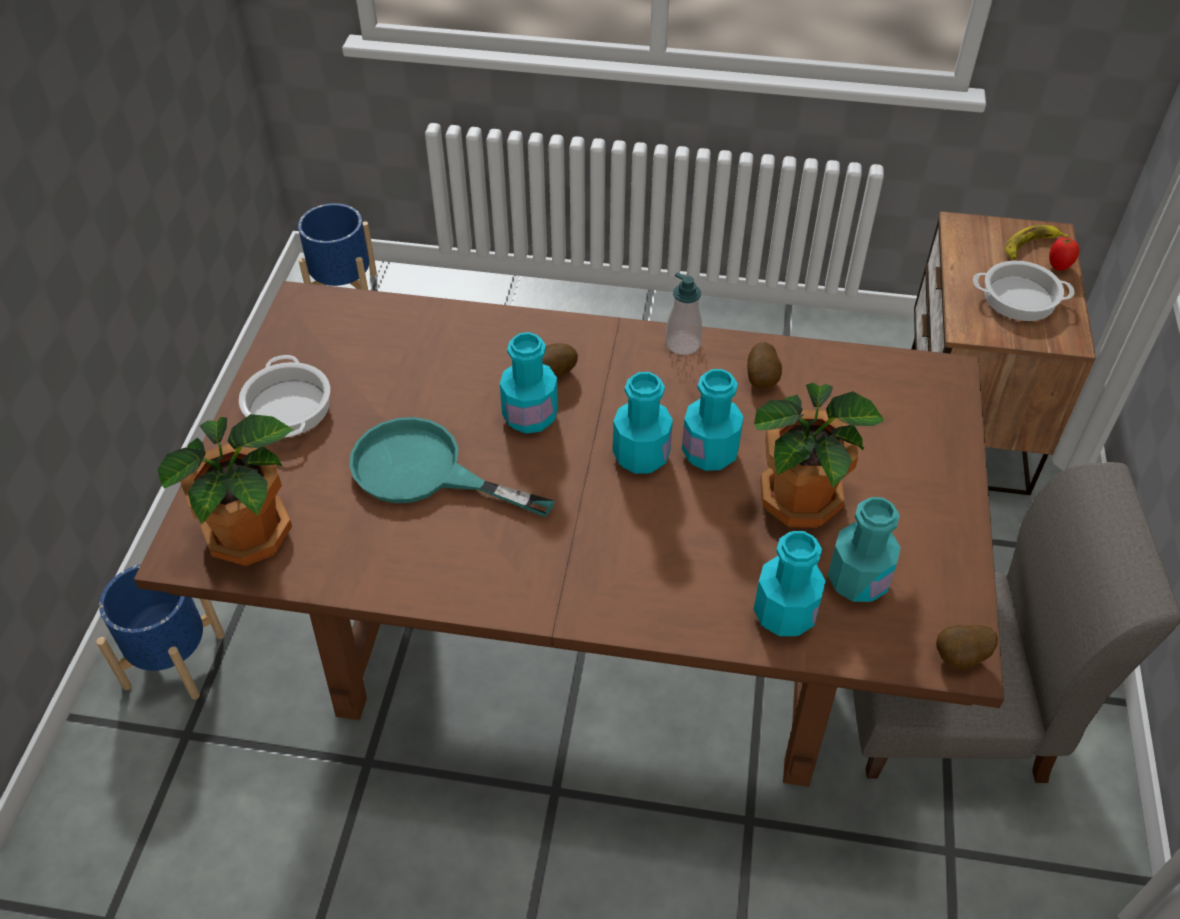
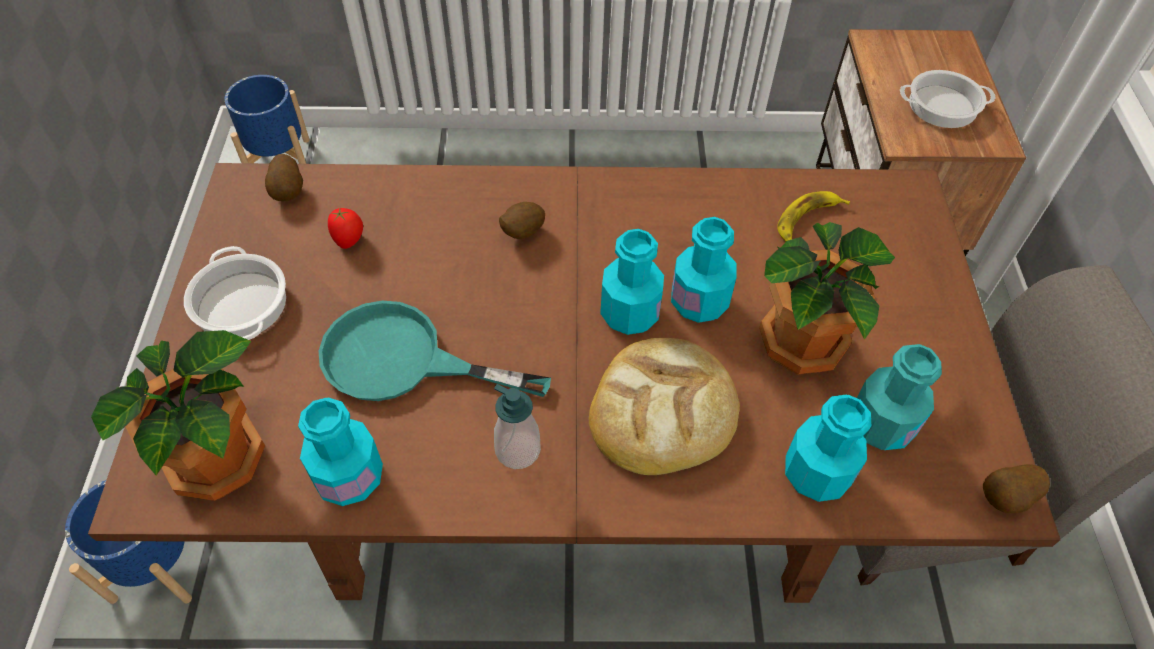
camera: 10 degrees left, 5 degrees up
turquoise bottle [500,332,558,433] -> turquoise bottle moved to [298,398,383,506]
soap dispenser [665,273,702,355] -> soap dispenser moved to [494,384,541,469]
potato [747,342,782,388] -> potato moved to [265,154,303,201]
banana [1005,225,1068,260] -> banana moved to [777,191,850,242]
tomato [1049,237,1079,271] -> tomato moved to [328,208,363,249]
none -> bread [588,338,740,475]

